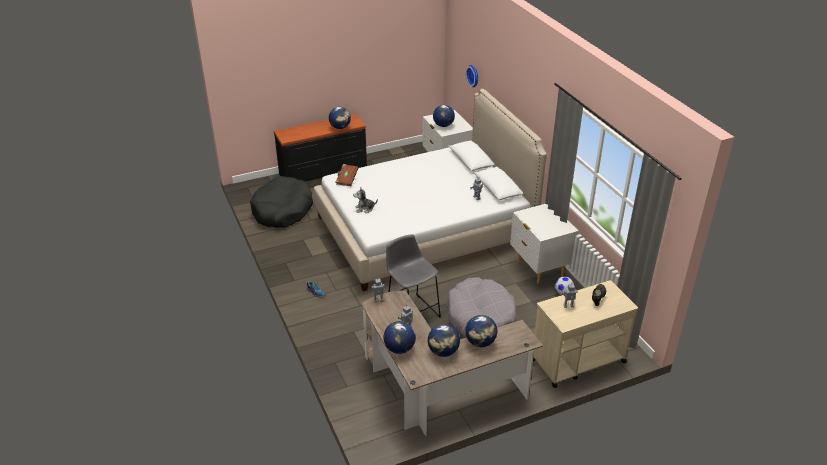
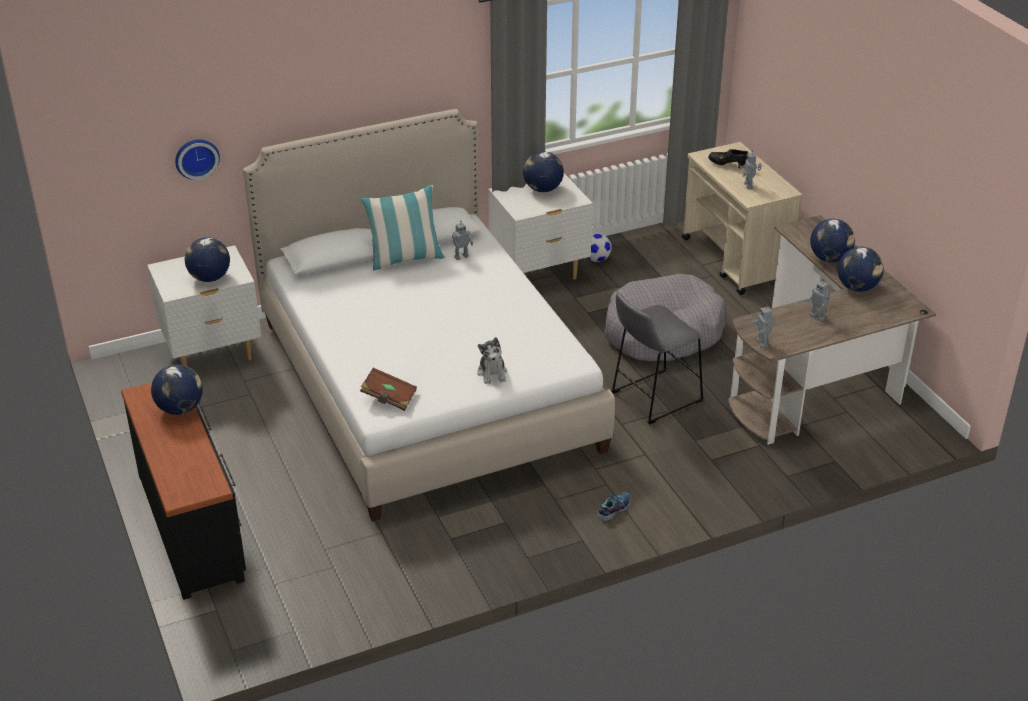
camera: 90 degrees left, 0 degrees up
black dog bed [250,176,313,228] -> none
globe [383,321,416,354] -> globe moved to [523,151,564,192]
none -> pillow [360,185,445,270]

